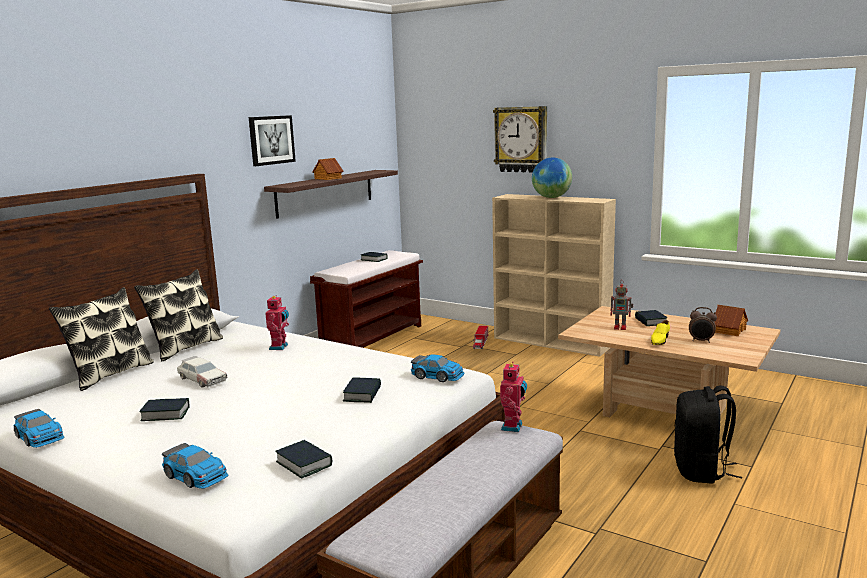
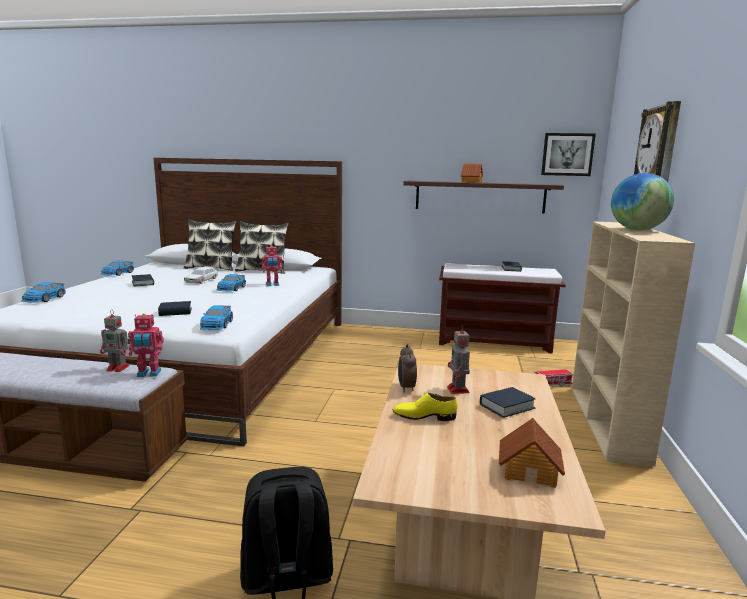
camera: 65 degrees right, 0 degrees up
picture [249,115,296,166] -> picture moved to [541,133,596,176]
book [275,440,332,478] -> none
alarm clock [689,307,717,343] -> alarm clock moved to [398,344,417,392]
none -> toy robot [100,309,130,372]
none -> toy car [217,274,246,292]

